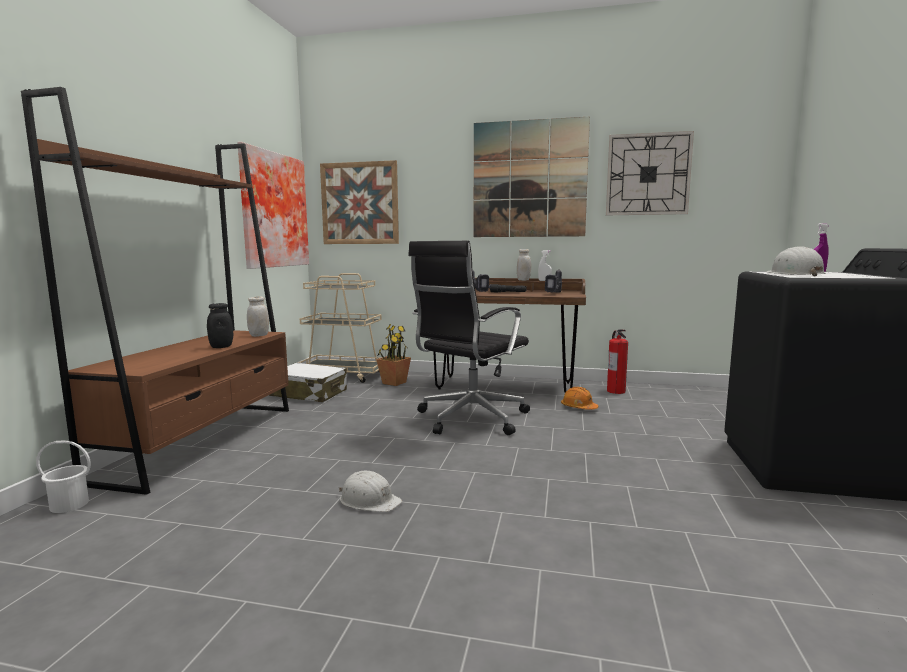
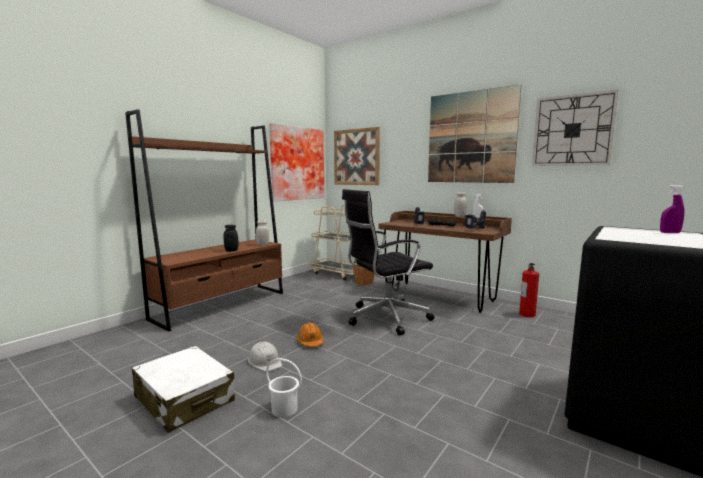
camera: 25 degrees right, 0 degrees up
white bucket [36,440,91,513] -> white bucket moved to [266,358,302,417]
white suitcase [269,363,347,402] -> white suitcase moved to [132,346,235,433]
orange hard hat [561,387,599,410] -> orange hard hat moved to [297,322,323,347]
white hard hat [765,246,826,276] -> none

